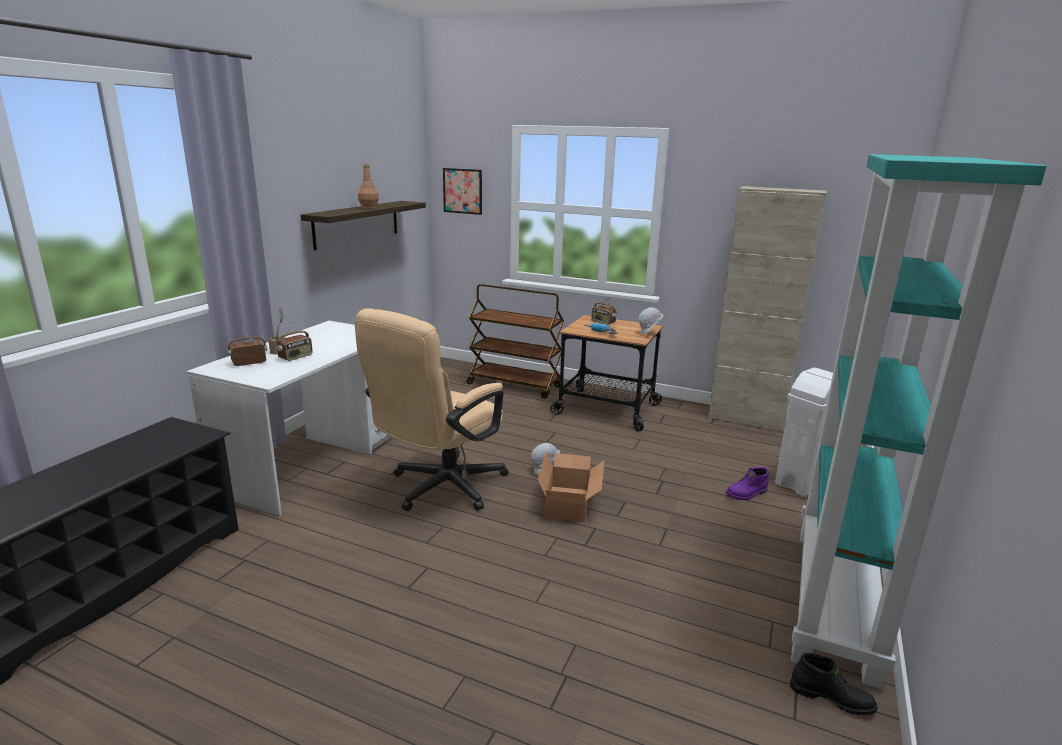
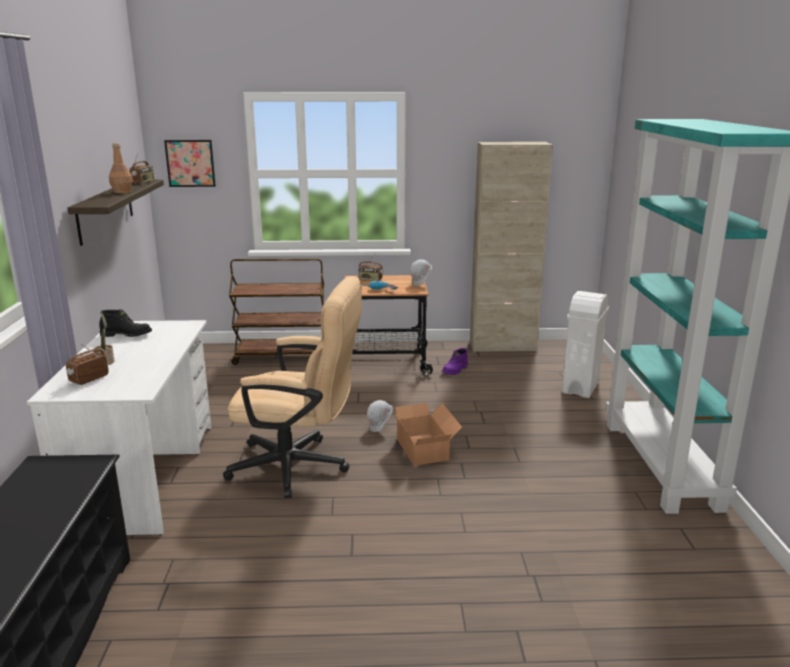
camera: 25 degrees left, 0 degrees up
radio [276,321,312,361] -> radio moved to [129,153,154,184]
beige office chair [355,308,509,511] -> beige office chair turned 90 degrees counterclockwise [223,276,362,498]
purple boot [726,467,769,500] -> purple boot moved to [442,348,468,375]
black boot [790,653,877,715] -> black boot moved to [99,309,152,337]

